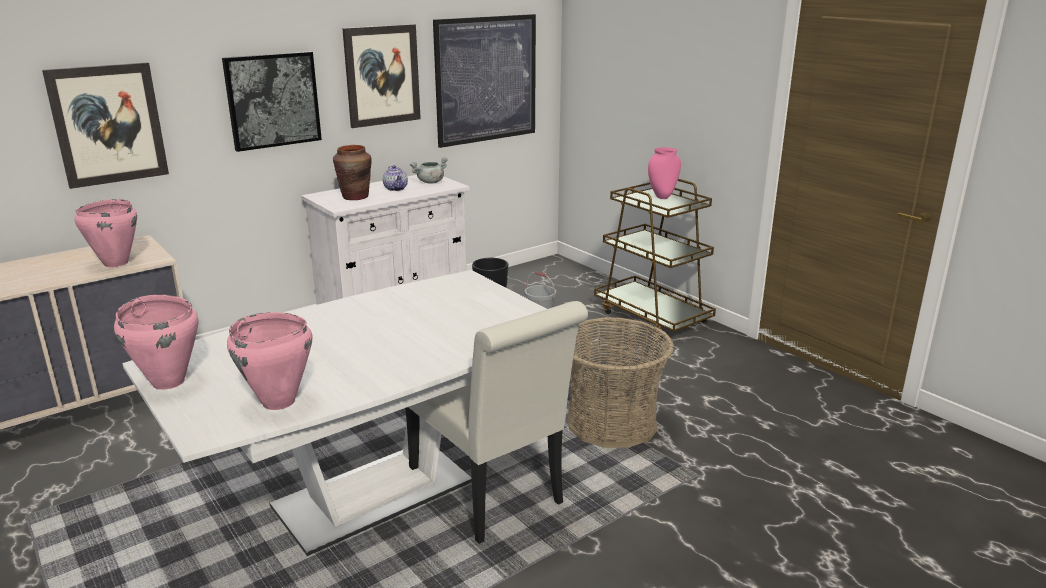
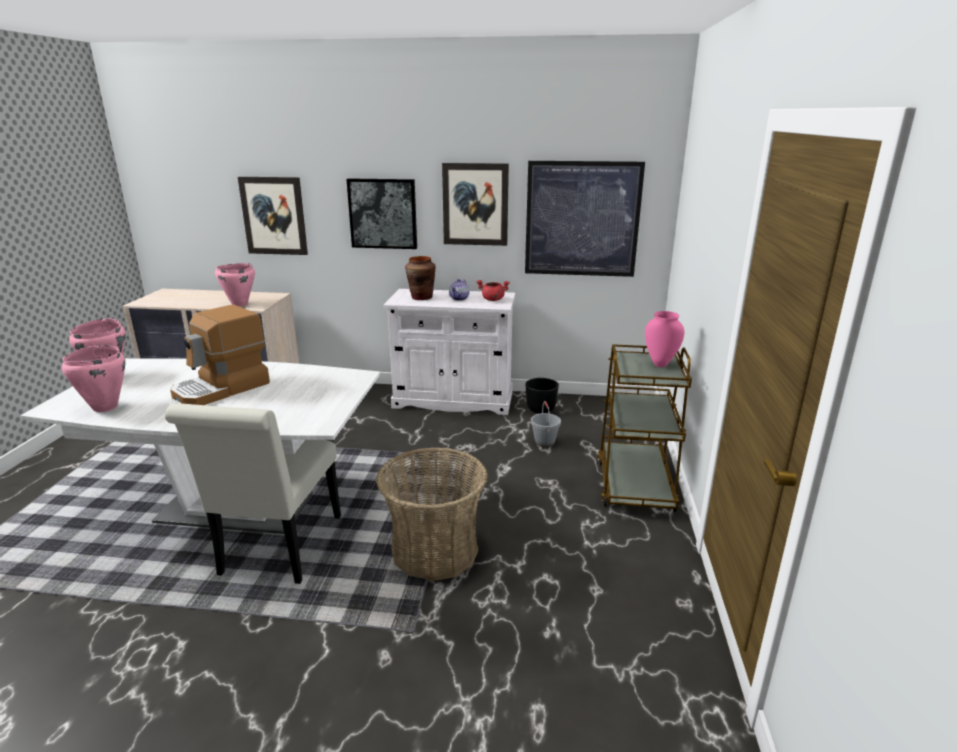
camera: 45 degrees right, 0 degrees up
grey cooking pot [409,157,448,184] -> red cooking pot [476,280,510,301]
none -> coffee machine [170,305,270,405]

